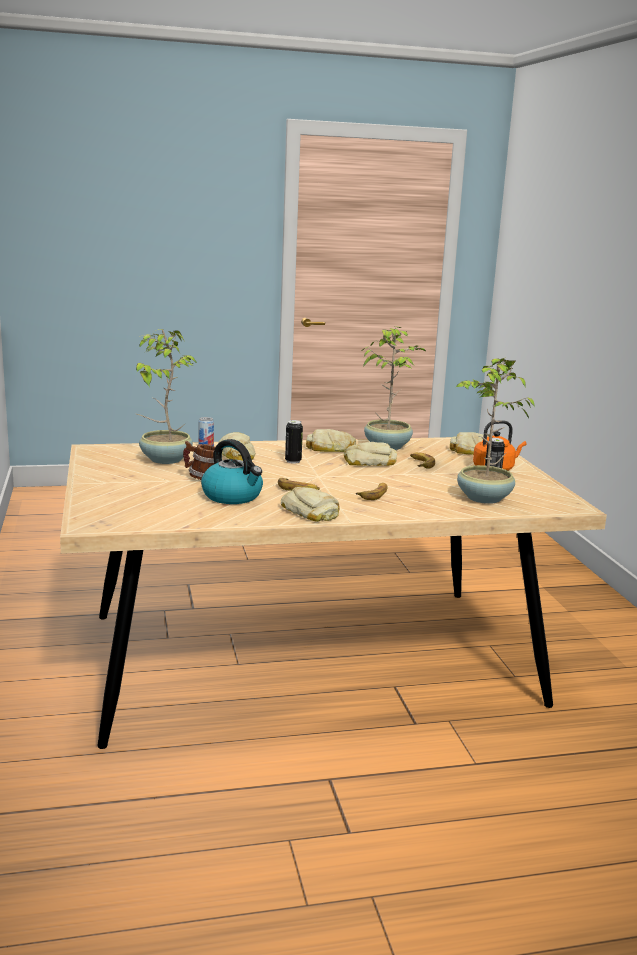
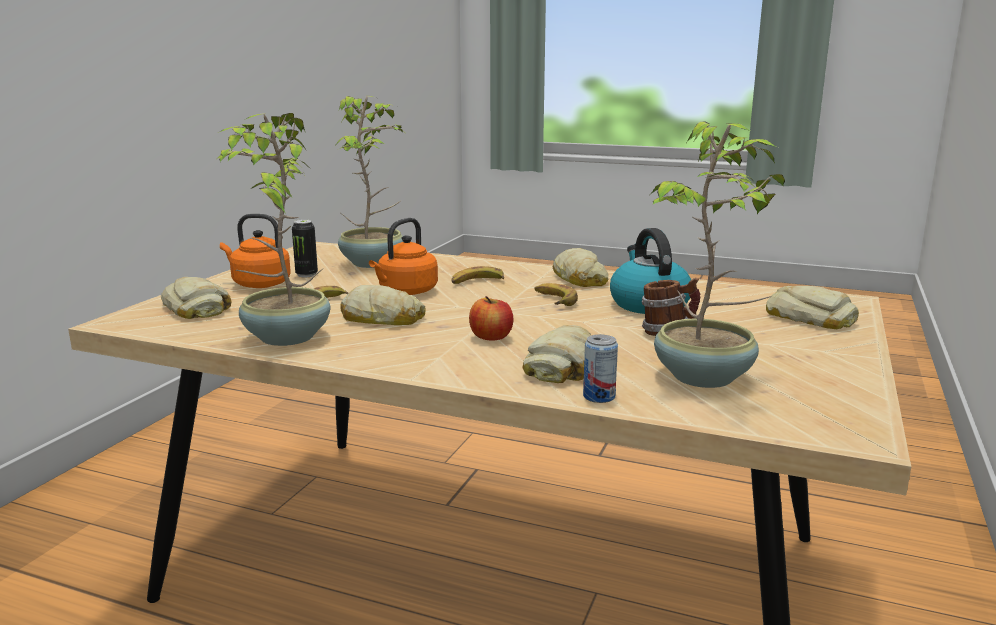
camera: 145 degrees left, 0 degrees up
can [285,420,303,464] -> apple [469,296,513,341]
bread [306,429,356,452] -> bread moved to [766,286,859,329]
none -> orange kettle [369,218,438,295]

